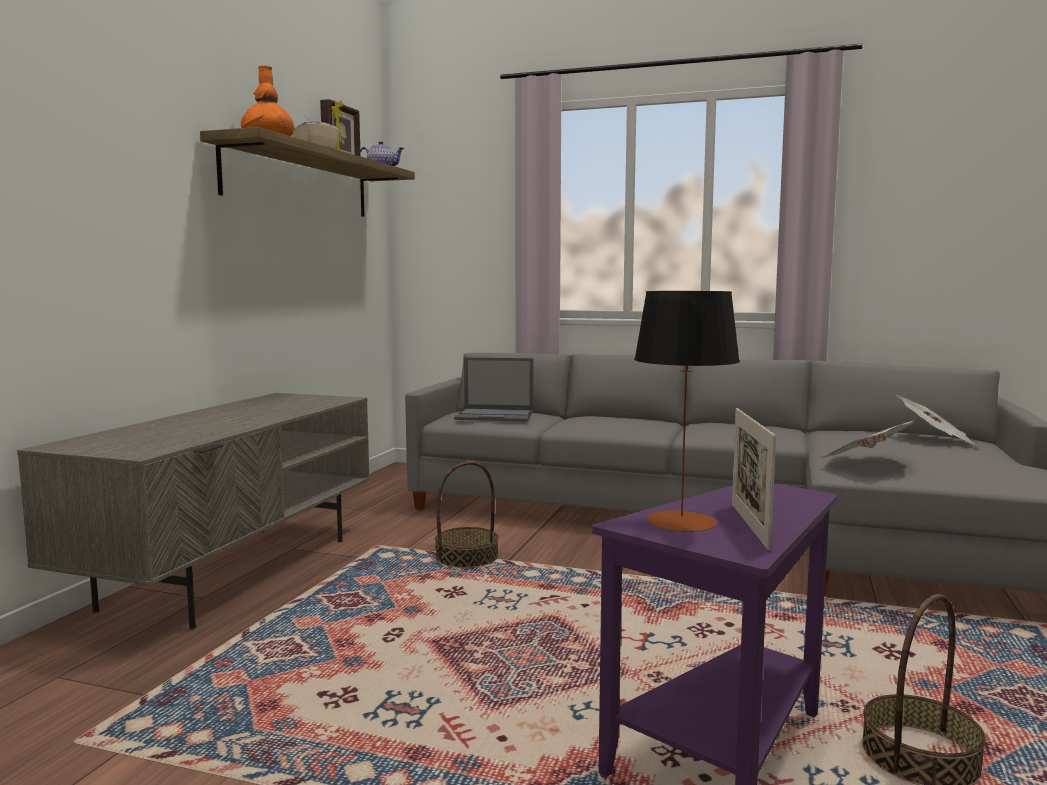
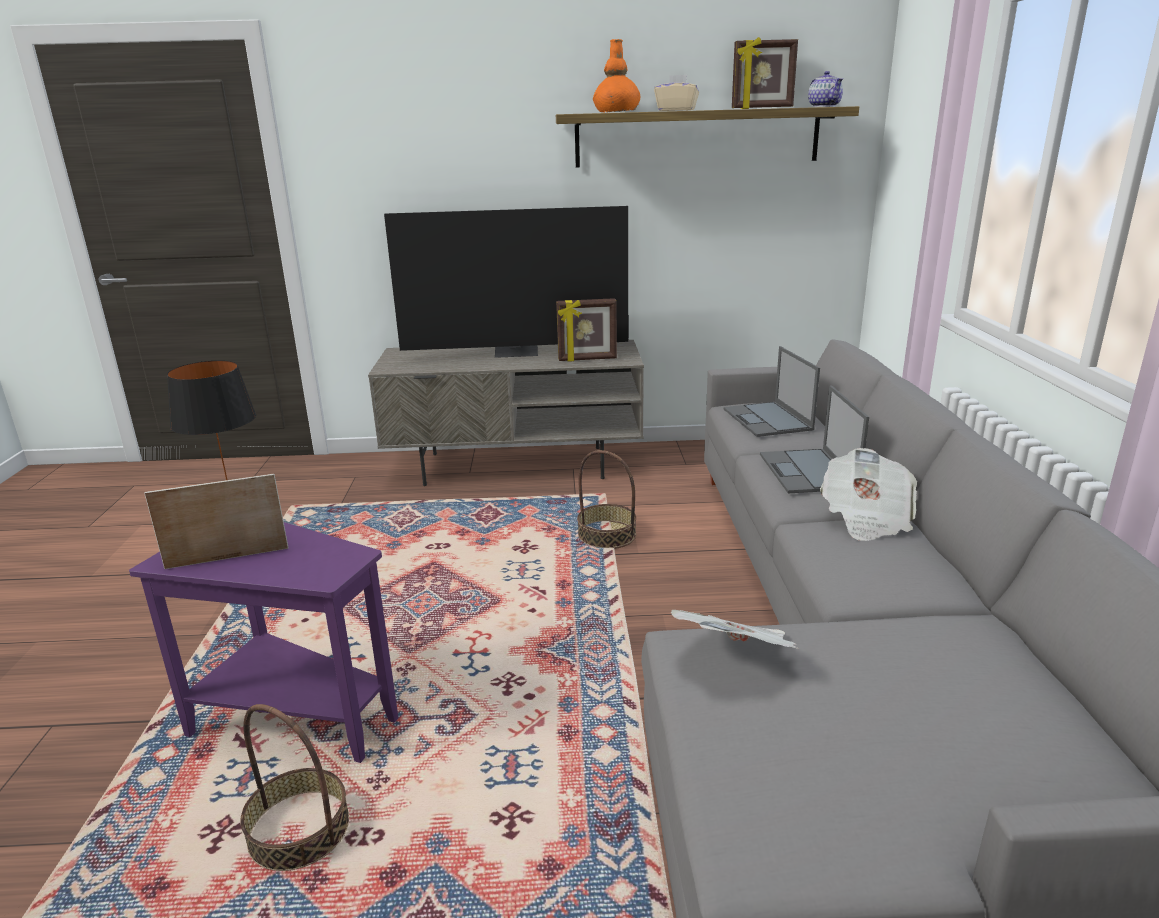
camera: 70 degrees right, 15 degrees up
newspaper [896,395,977,446] -> newspaper moved to [820,448,917,541]
none -> television [384,206,629,358]
none -> picture frame [556,298,617,362]
none -> laptop [760,385,869,493]

